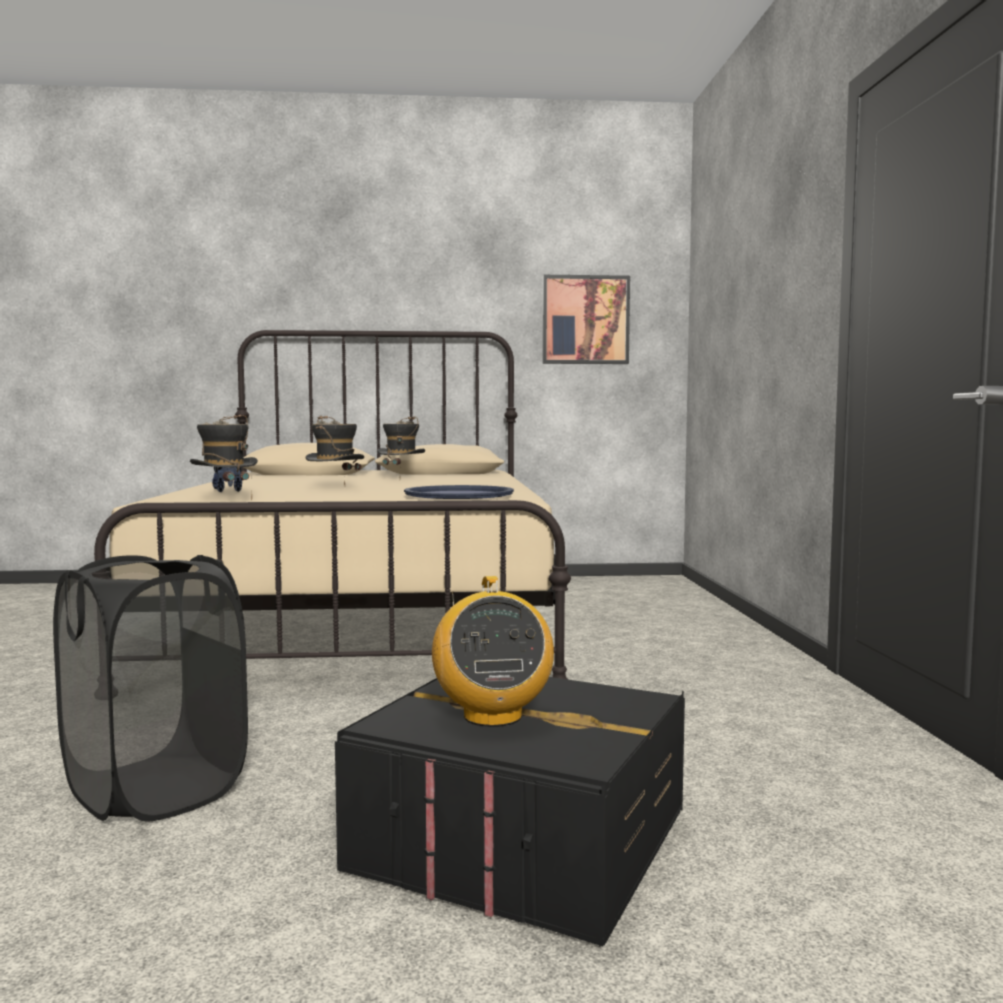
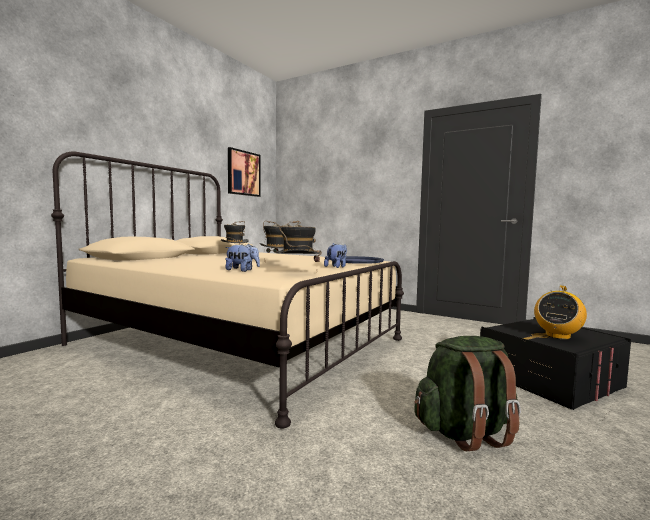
camera: 55 degrees left, 0 degrees up
black laundry basket [53,555,248,822] -> green backpack [414,336,521,451]
radio [432,576,554,727] -> radio turned 105 degrees clockwise [534,285,587,339]
none -> plush toy [324,243,347,268]

